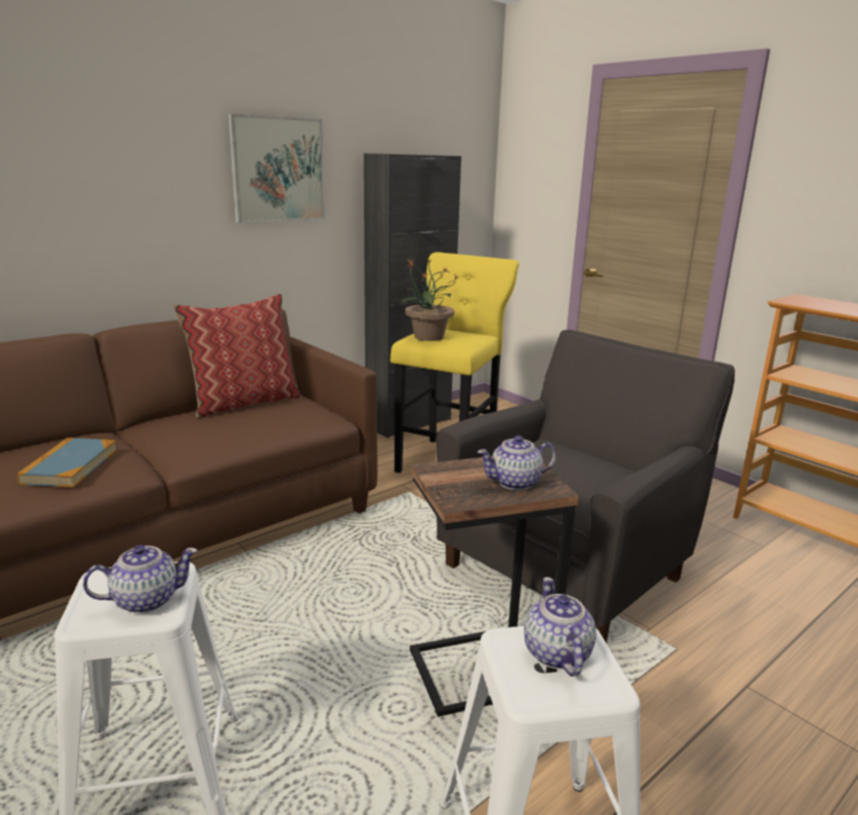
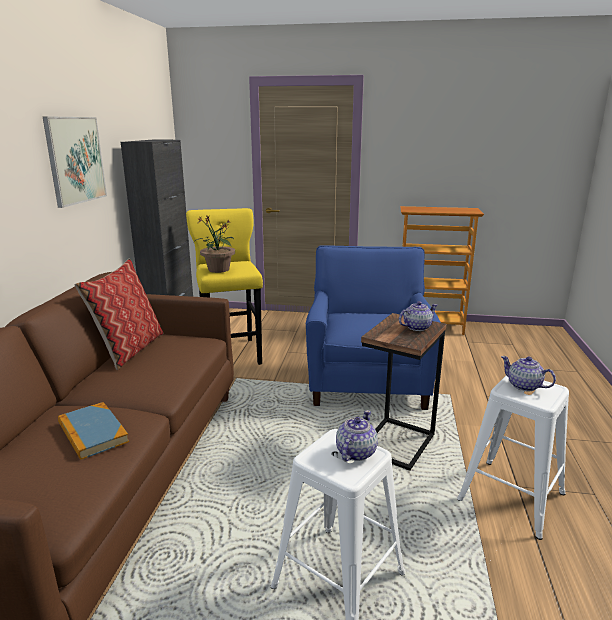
camera: 40 degrees left, 0 degrees up
grey armchair [436,330,735,643] -> blue armchair [306,245,441,410]
teapot [477,436,556,490] -> teapot turned 150 degrees counterclockwise [399,301,437,331]

